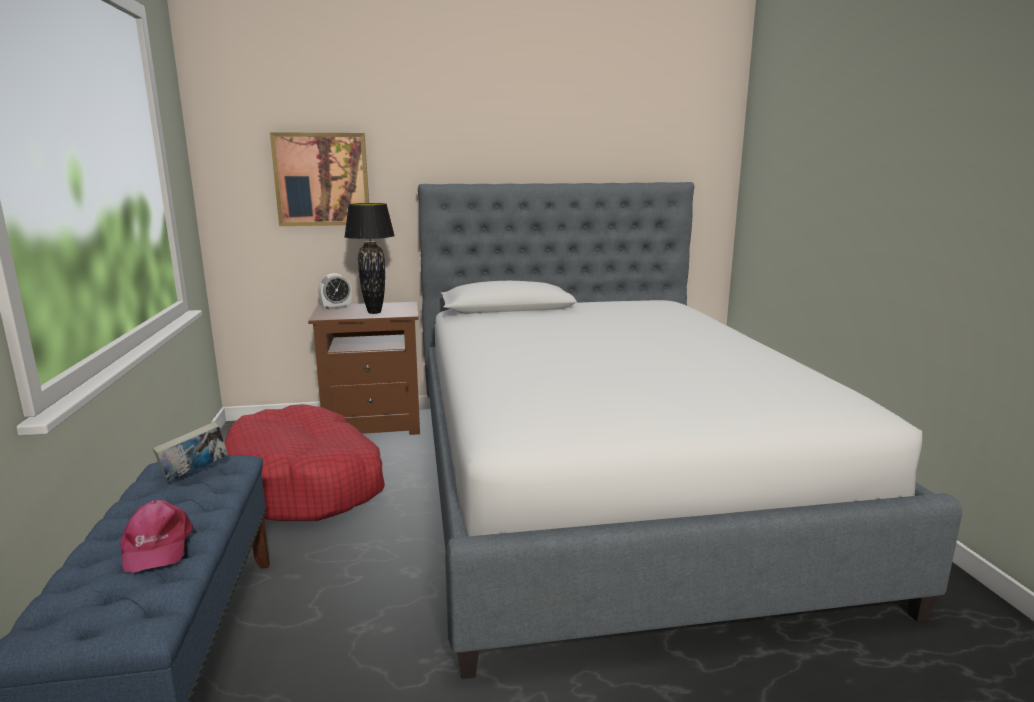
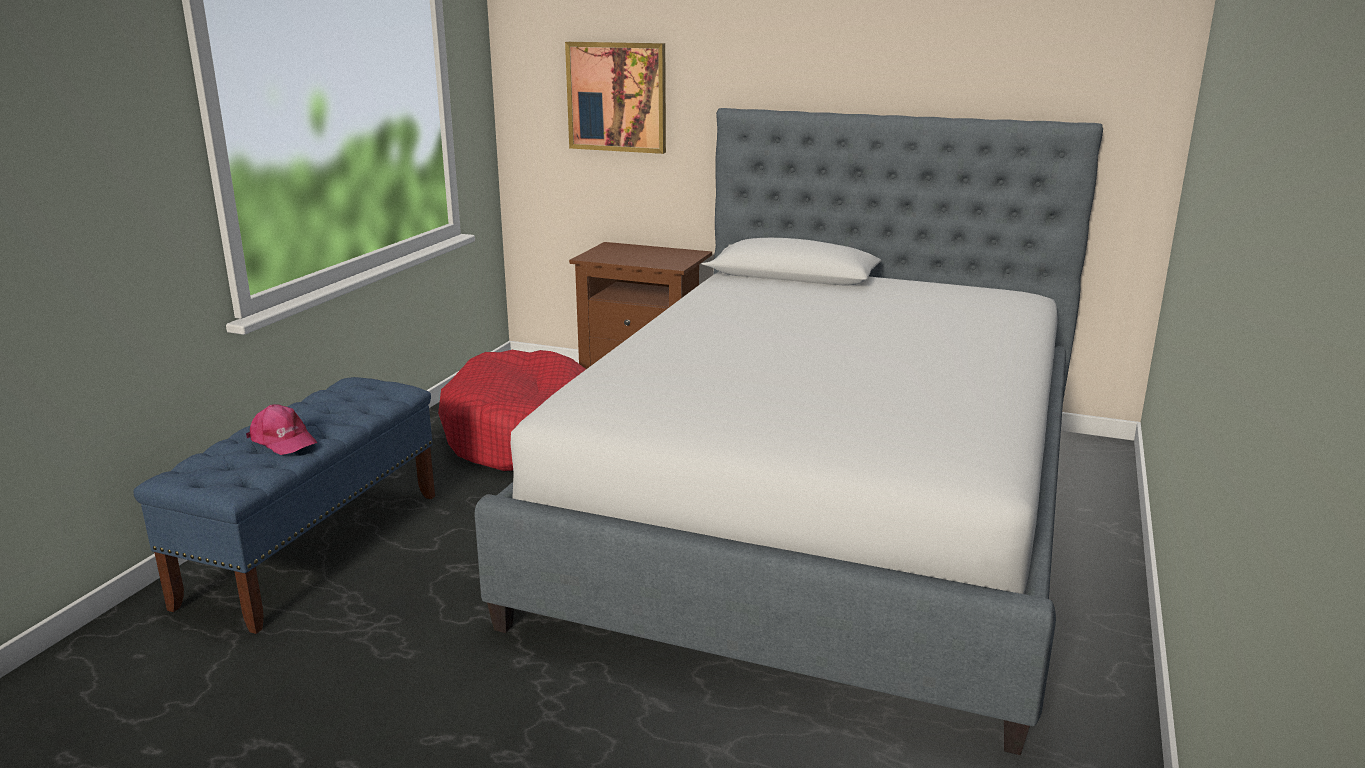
camera: 30 degrees right, 5 degrees up
pink cap [120,500,193,573] -> pink cap turned 60 degrees counterclockwise [246,404,318,455]
book [153,422,228,483] -> none
alarm clock [318,273,352,310] -> none
black table lamp [344,203,395,314] -> none

